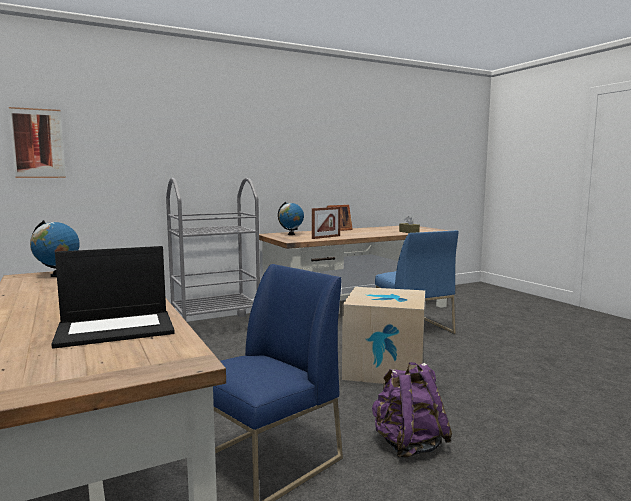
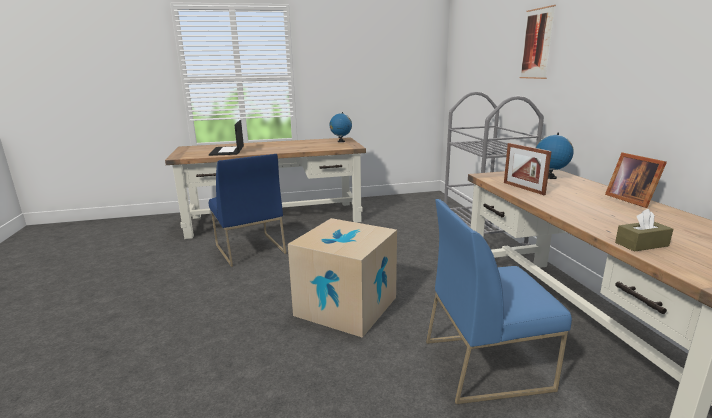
camera: 105 degrees right, 10 degrees up
picture [9,107,66,178] -> picture moved to [520,5,556,79]
purple backpack [372,362,452,458] -> none

